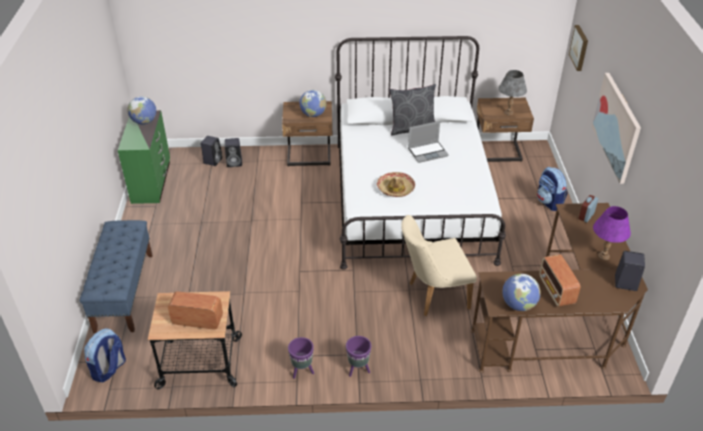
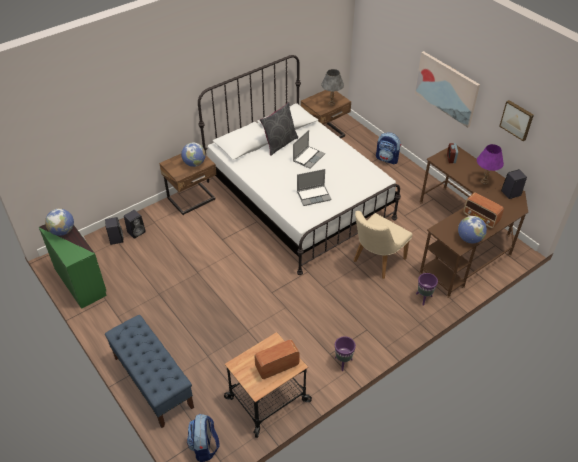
camera: 35 degrees left, 5 degrees up
purple planter [346,336,371,377] -> purple planter moved to [416,273,438,306]
hat [377,172,415,197] -> laptop [297,169,332,206]
picture [569,25,588,71] -> picture moved to [499,100,534,141]

